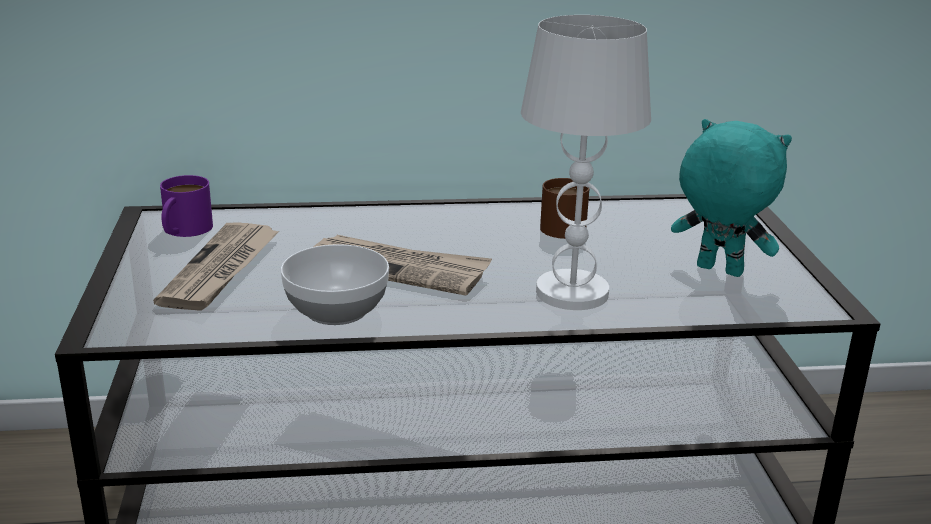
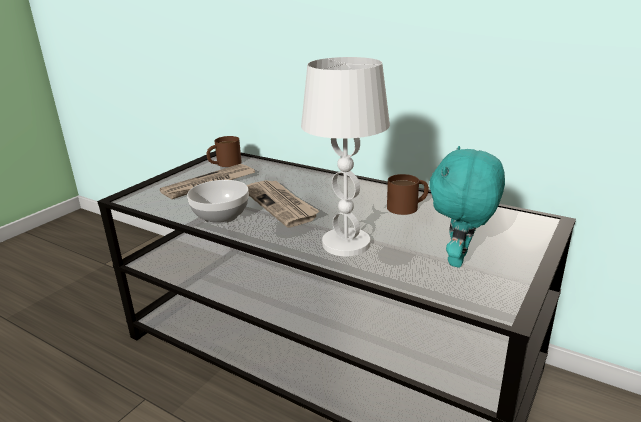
camera: 40 degrees right, 0 degrees up
purple mug [160,175,213,237] -> brown mug [206,136,242,167]
turquoise plush toy [671,119,792,277] -> turquoise plush toy turned 135 degrees counterclockwise [430,146,505,267]

